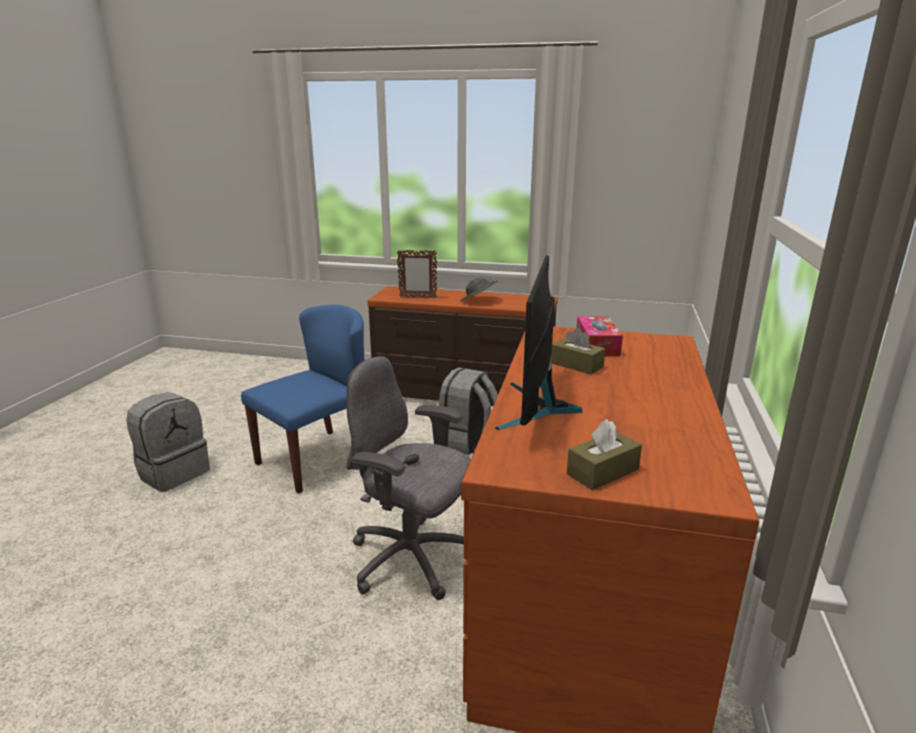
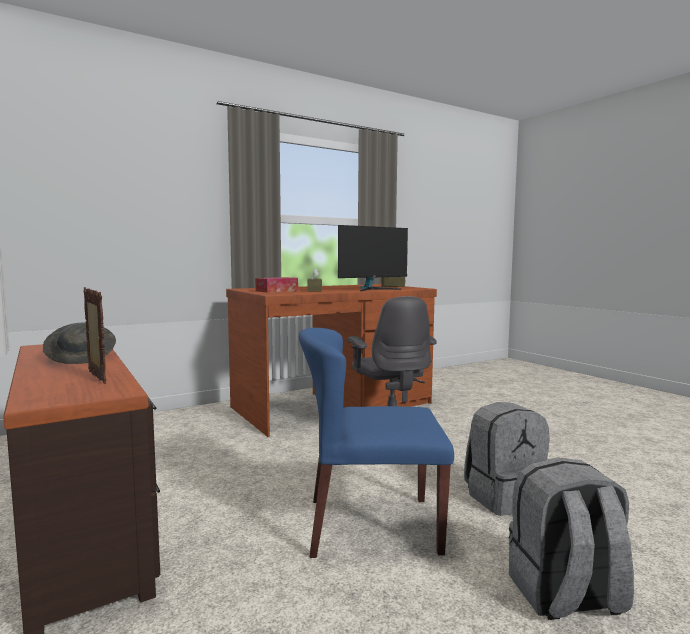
camera: 135 degrees left, 15 degrees down
grey backpack [439,367,498,455] -> grey backpack moved to [464,402,549,516]

